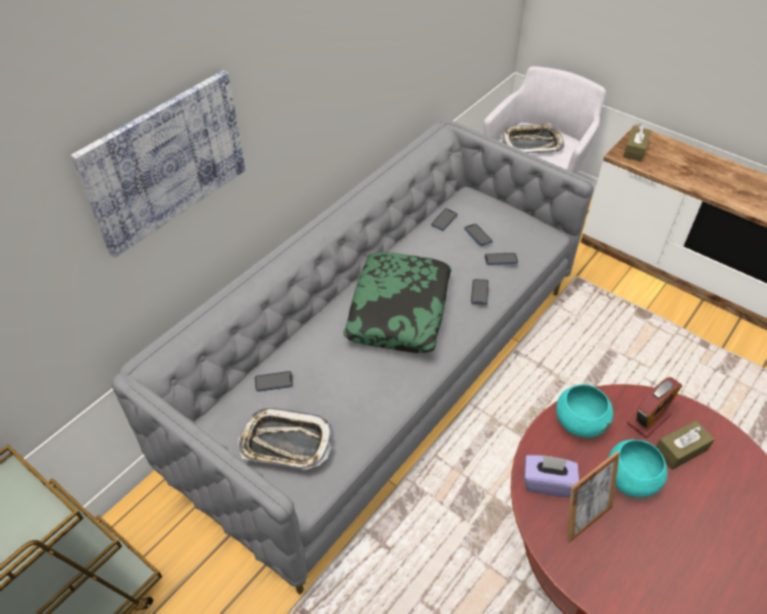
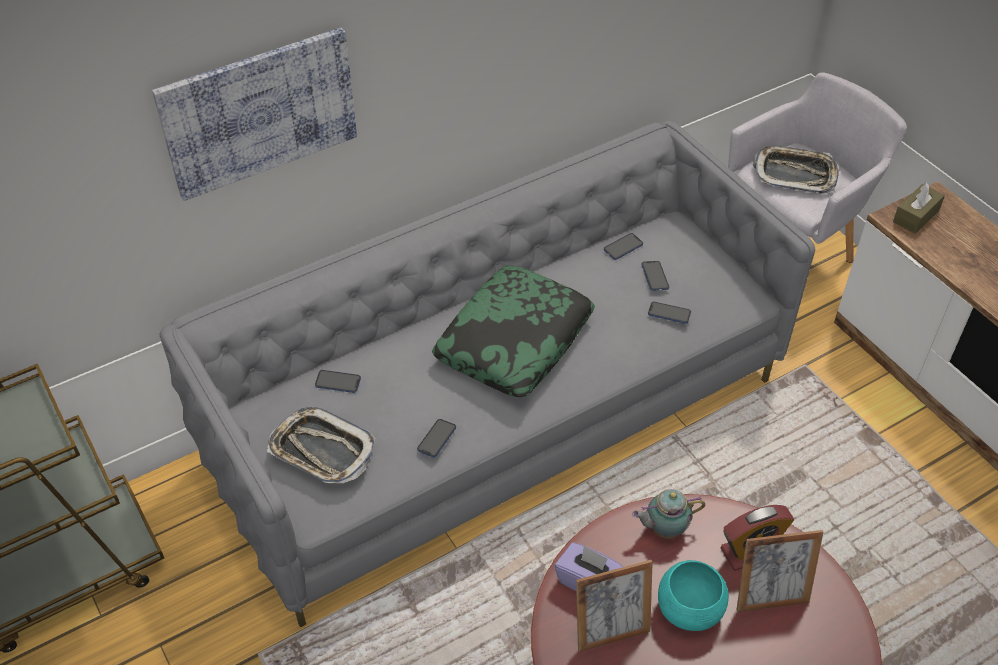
camera: 20 degrees right, 0 degrees up
phone [471,279,489,305] -> phone moved to [417,419,456,457]
turquoise bowl [556,384,613,438] -> teapot [632,489,705,539]
brown tissue box [656,420,715,470] -> picture frame [736,530,823,612]

